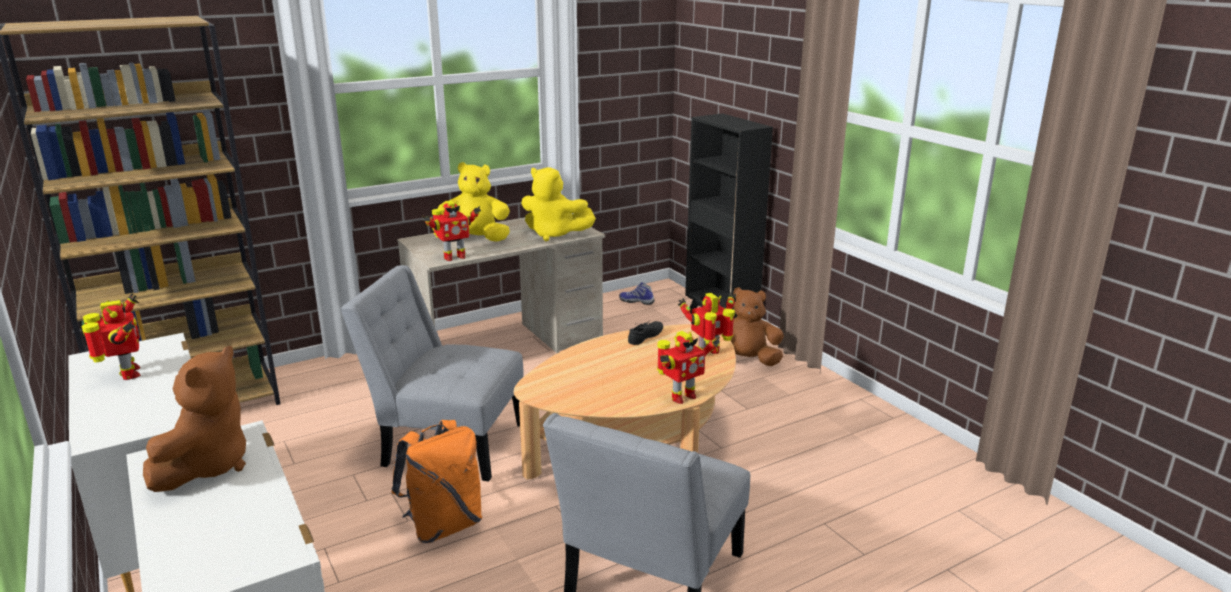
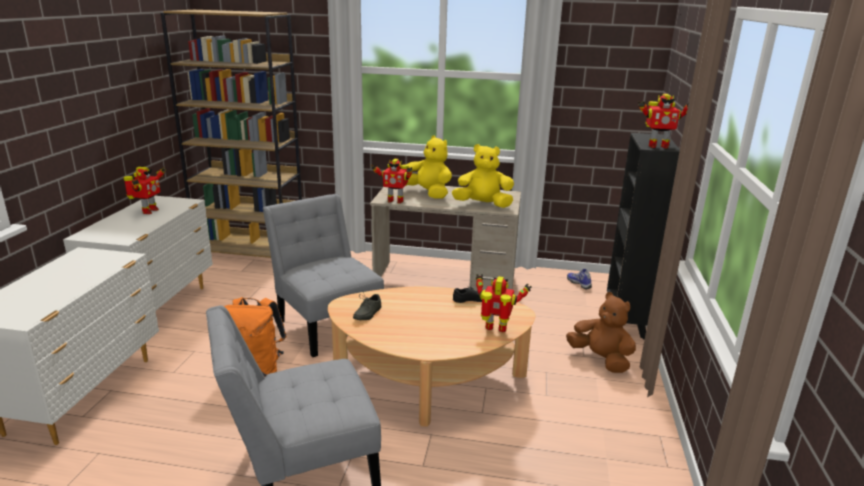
camera: 40 degrees right, 0 degrees up
brown plush toy [143,346,246,492] -> none
yellow plush toy [521,167,596,241] -> yellow plush toy turned 120 degrees clockwise [452,144,514,208]
toy robot [657,331,720,404] -> toy robot moved to [638,94,688,149]
none -> grey shoe [353,290,381,320]

